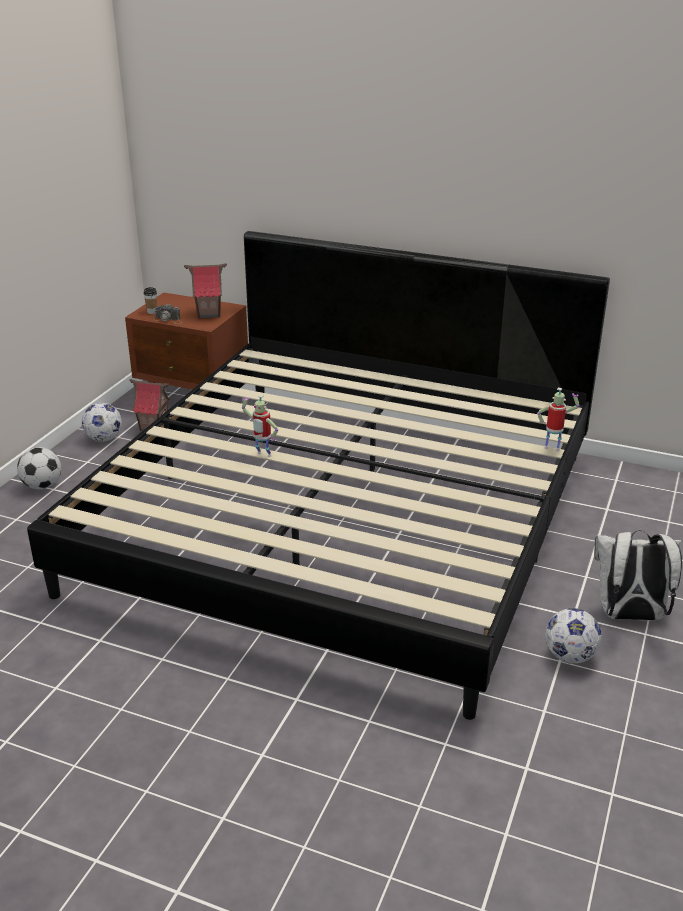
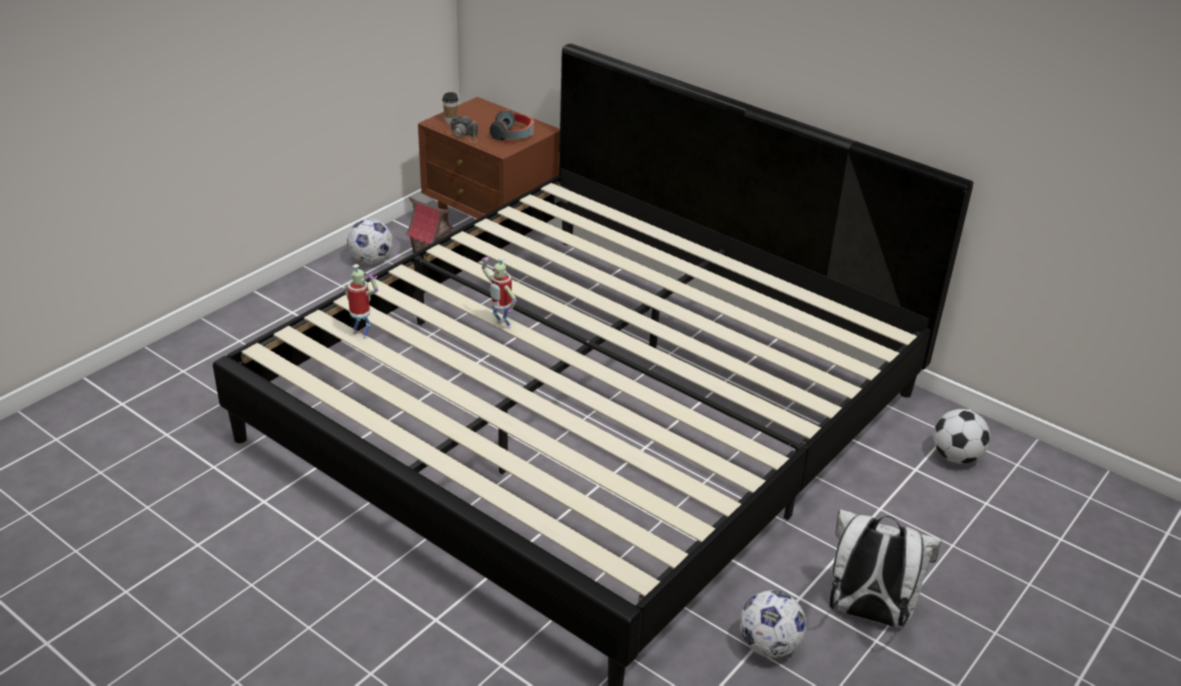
camera: 15 degrees right, 5 degrees up
football [17,447,61,489] -> football moved to [933,409,990,464]
toy house [184,263,227,319] -> headphones [490,110,534,140]
toy robot [537,388,579,451] -> toy robot moved to [344,264,378,339]

